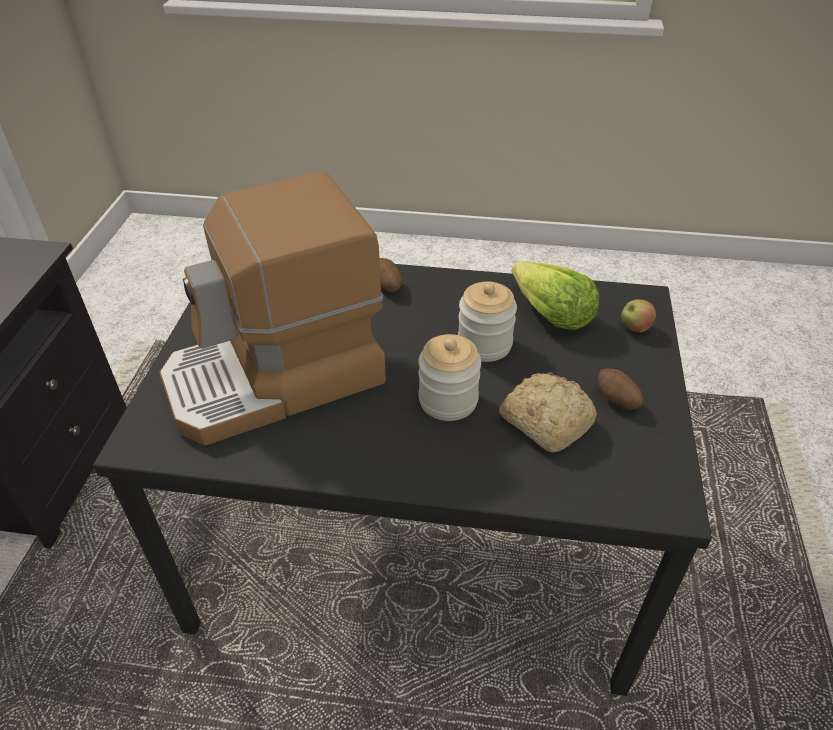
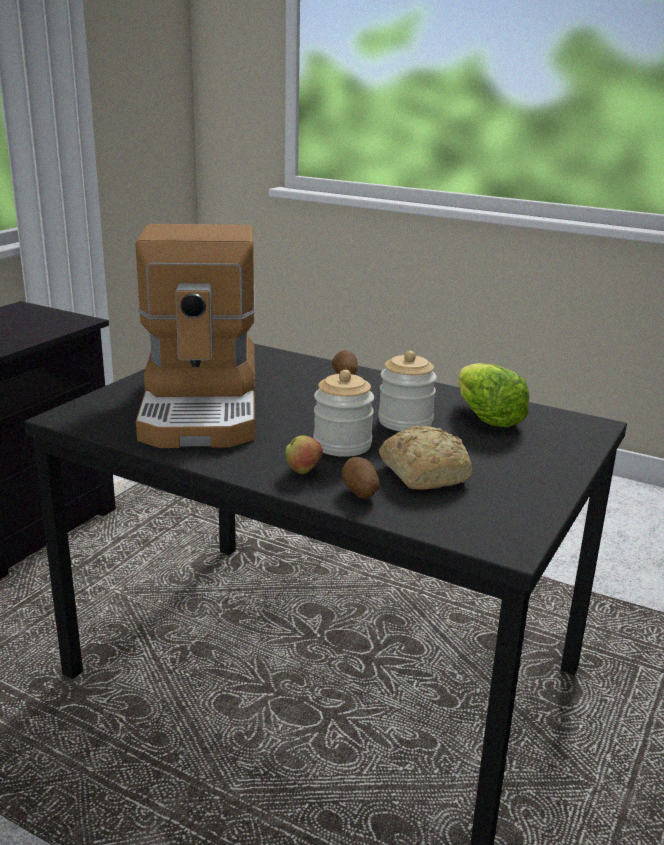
camera: 20 degrees right, 20 degrees down
coffee machine [159,172,386,446] -> coffee machine turned 90 degrees counterclockwise [135,224,255,448]
potato [598,368,643,410] -> potato moved to [342,457,380,498]
apple [621,299,656,333] -> apple moved to [285,435,323,474]

